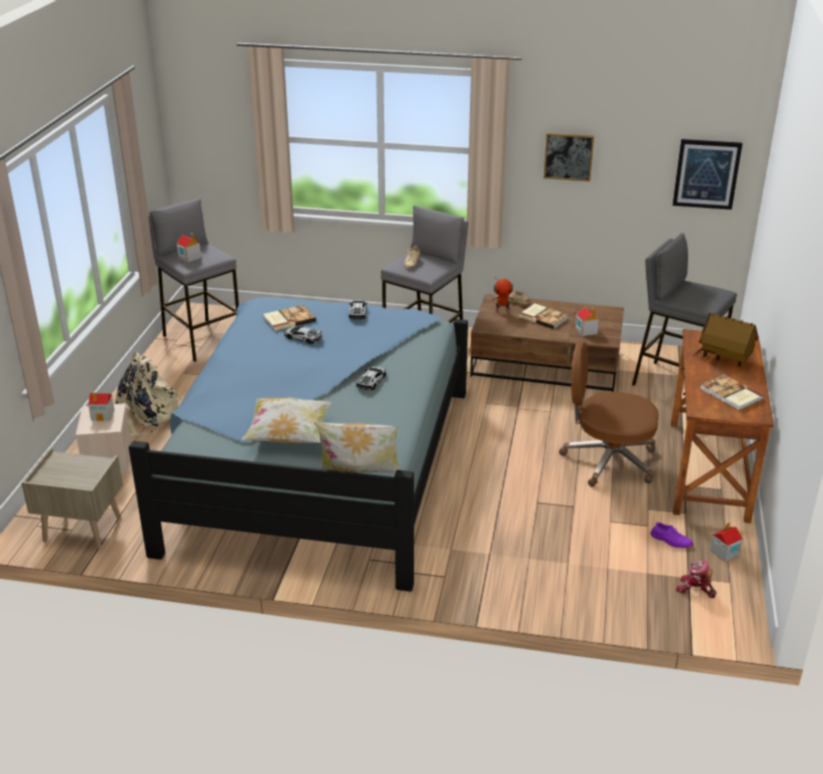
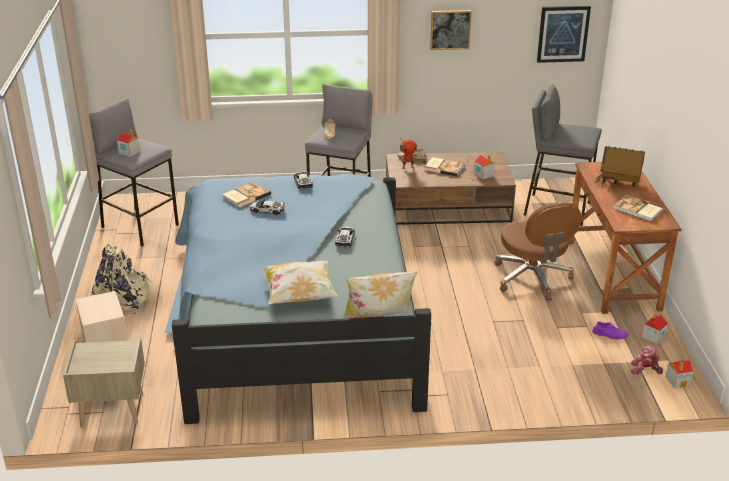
camera: 15 degrees left, 0 degrees up
toy house [88,393,114,421] -> toy house moved to [666,361,694,388]
brown office chair [559,342,659,487] -> brown office chair turned 105 degrees counterclockwise [494,202,581,301]

